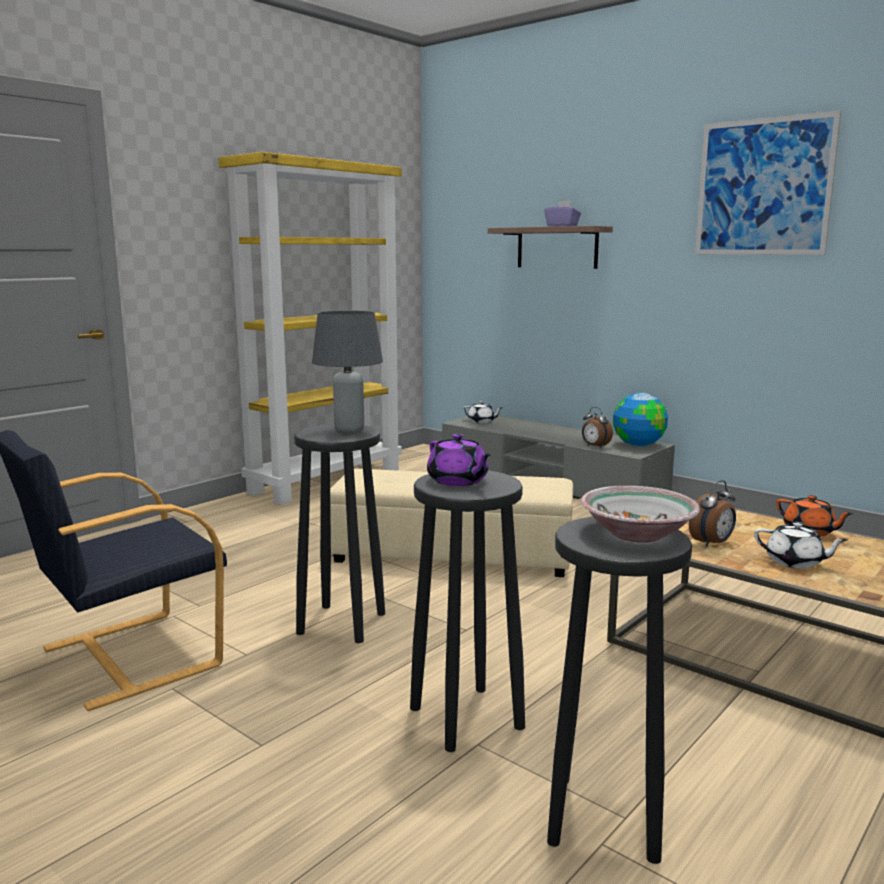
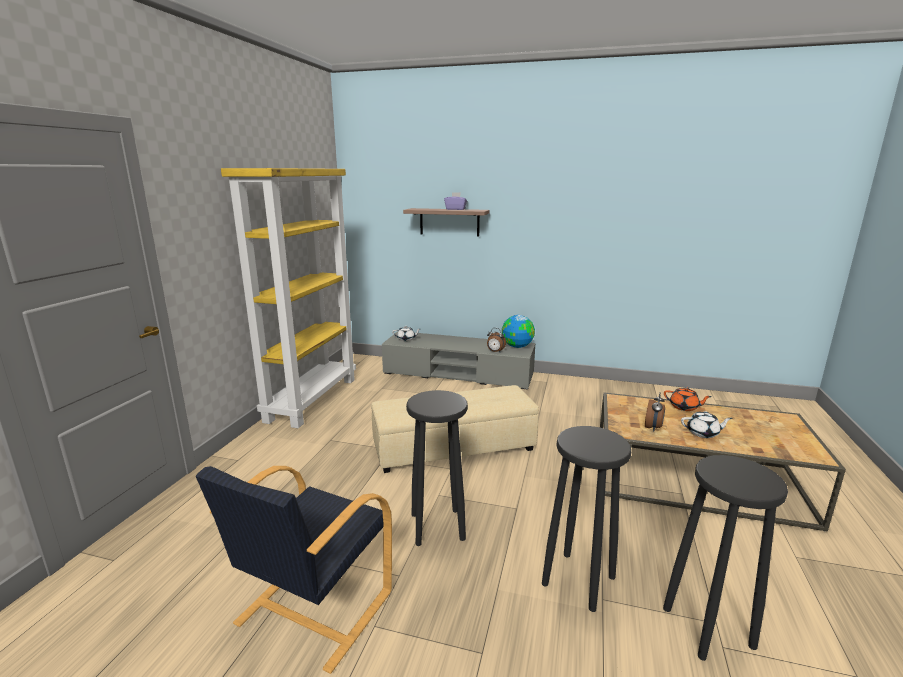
camera: 25 degrees left, 5 degrees up
grey table lamp [312,310,383,434] -> none
purple teapot [427,434,491,486] -> none
bowl [581,486,700,543] -> none
picture [695,110,841,255] -> none

